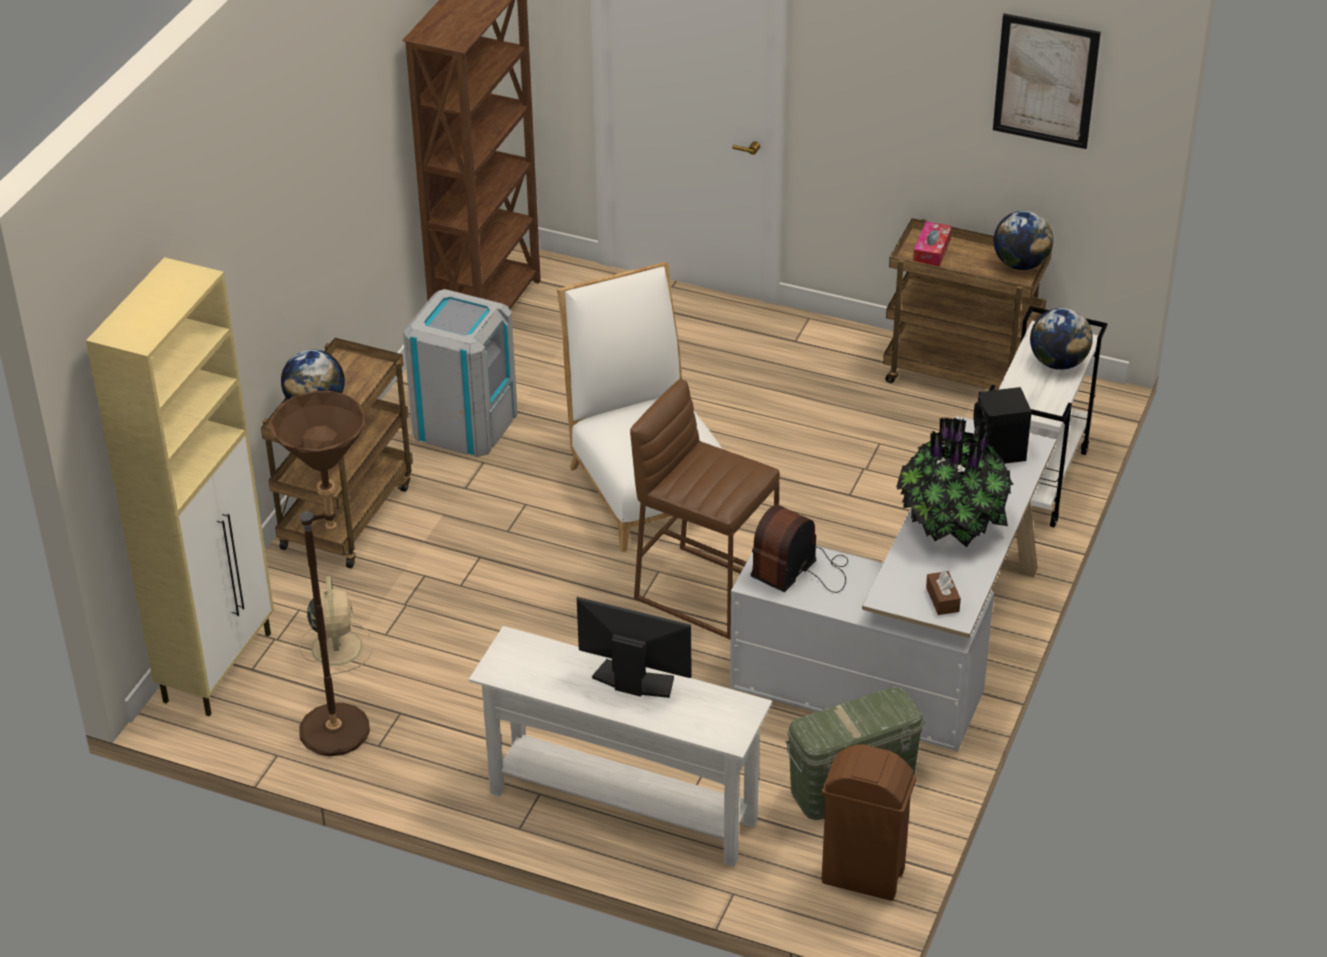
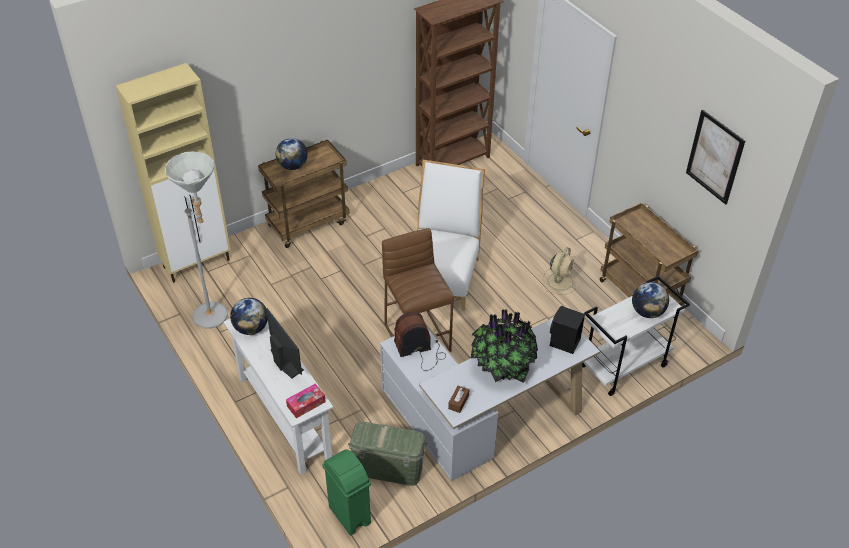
camera: 35 degrees right, 5 degrees up
brown floor lamp [270,391,370,756] -> grey floor lamp [165,151,228,329]
beige fan [299,576,373,675] -> beige fan moved to [543,247,578,295]
grey trash can [403,289,518,457] -> none
brown trash can [821,745,916,901] -> green trash can [322,450,371,536]
tissue box [913,221,952,267] -> tissue box moved to [286,384,326,418]
globe [994,211,1053,270] -> globe moved to [230,298,268,335]

